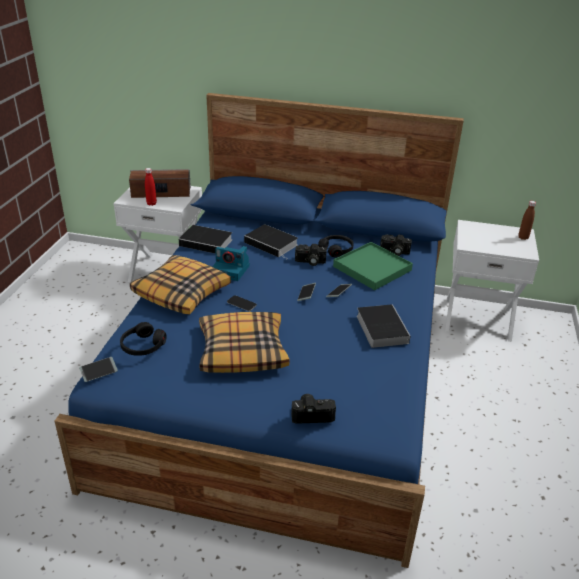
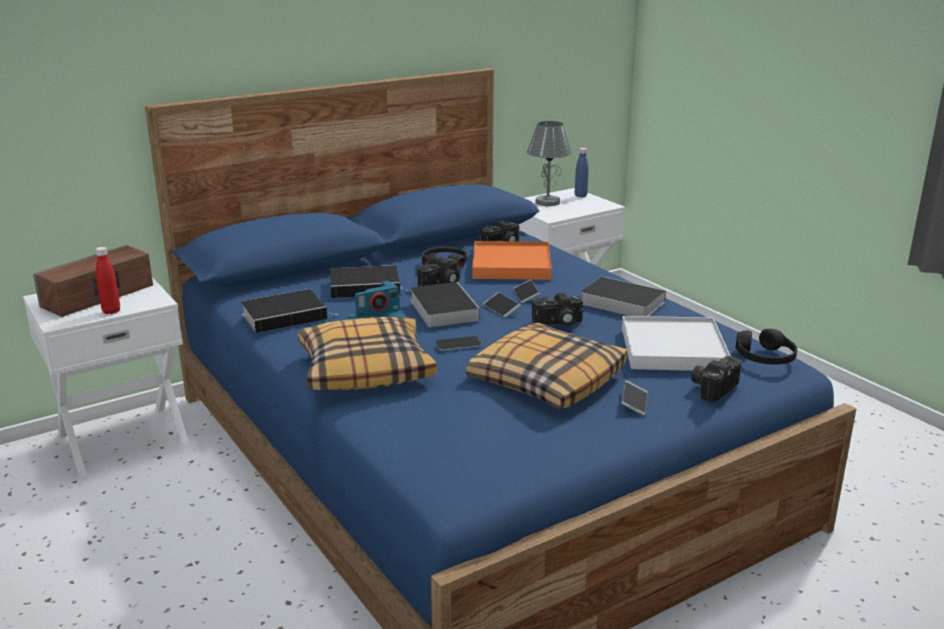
camera: 45 degrees left, 10 degrees down
phone [79,357,118,382] -> phone moved to [621,380,648,416]
black headphones [120,322,167,356] -> black headphones moved to [735,329,797,365]
green tray [333,242,413,290] -> orange tray [472,241,552,280]
brown bottle [518,201,536,240] -> blue bottle [575,148,589,198]
none -> book [410,282,480,328]
none -> grey table lamp [527,121,572,206]
none -> camera [532,293,583,326]
none -> white tray [622,316,731,371]

